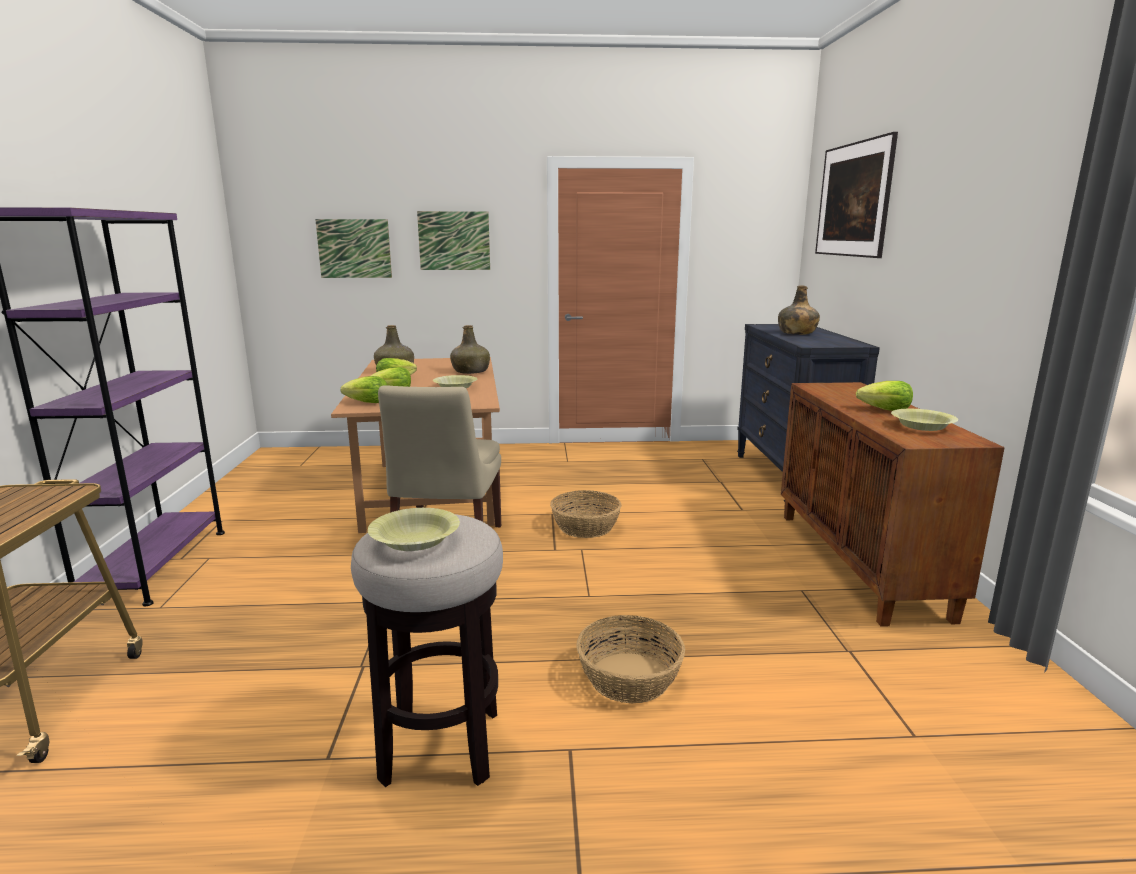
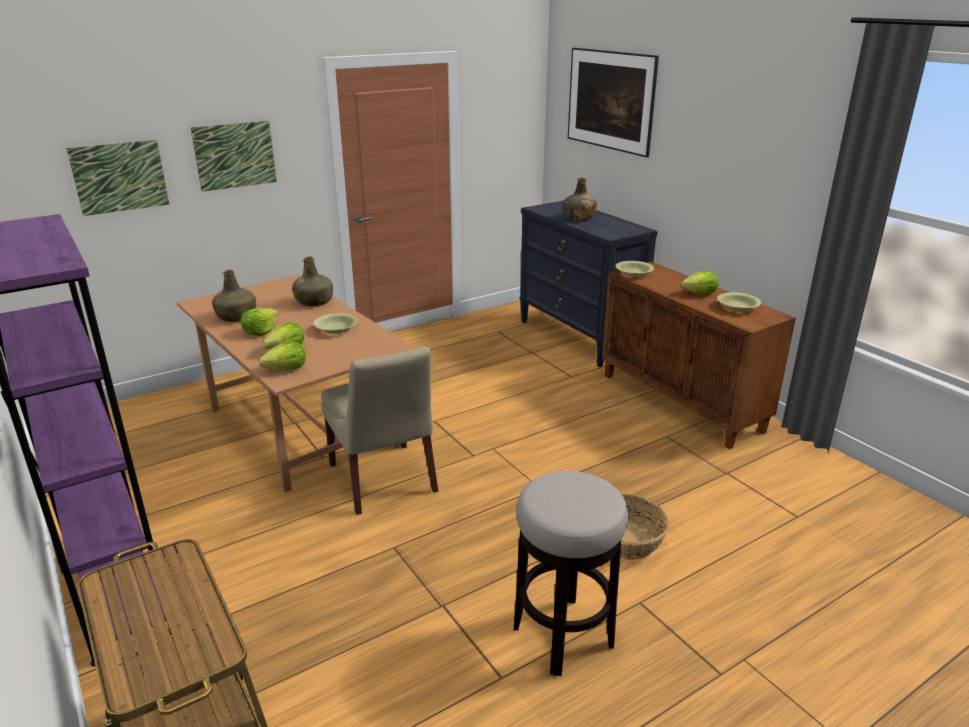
camera: 30 degrees left, 10 degrees up
yellow bowl [368,508,460,551] -> yellow bowl moved to [615,261,654,277]
basket [550,490,622,538] -> none

